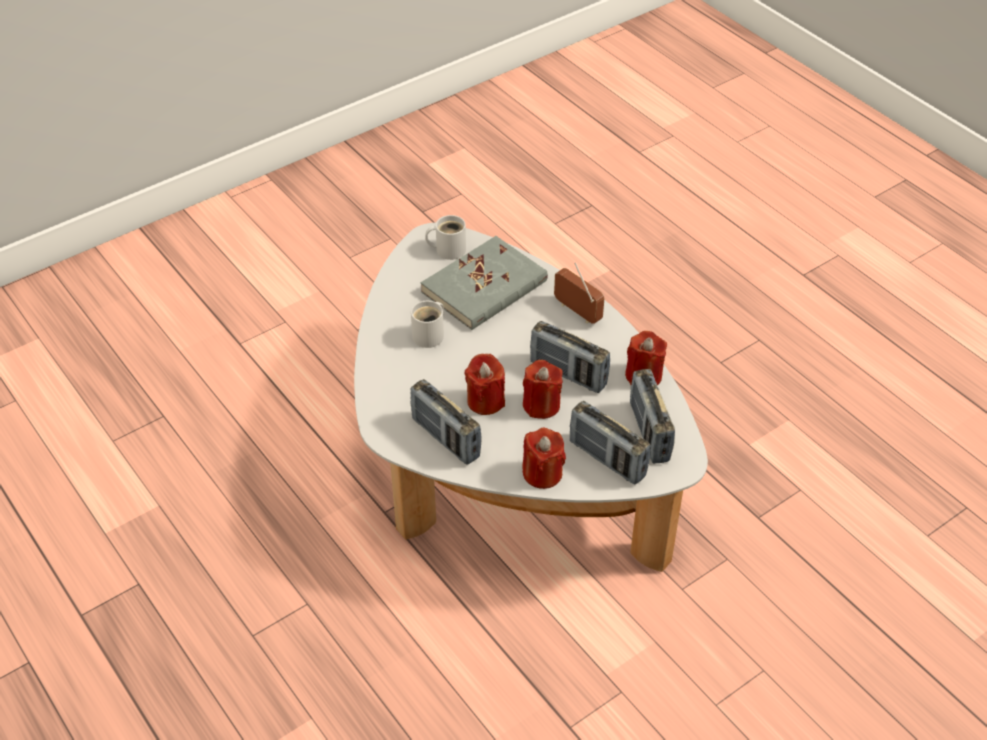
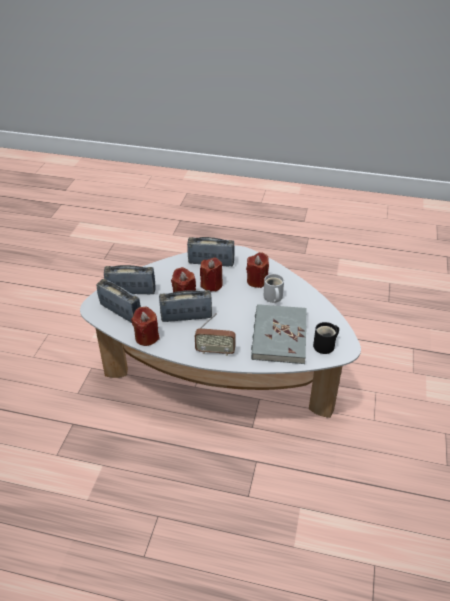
camera: 140 degrees right, 5 degrees down
white mug [425,215,466,260] -> black mug [313,322,339,354]
red candle [522,428,566,489] -> red candle moved to [246,252,269,288]

